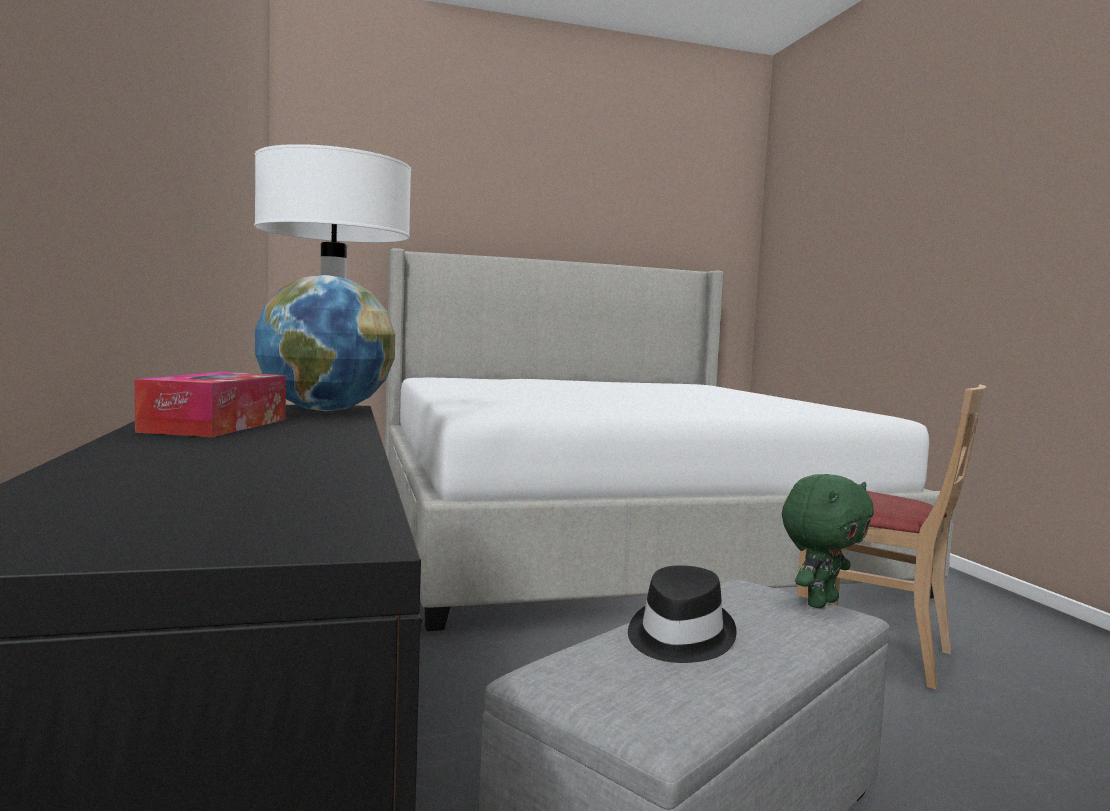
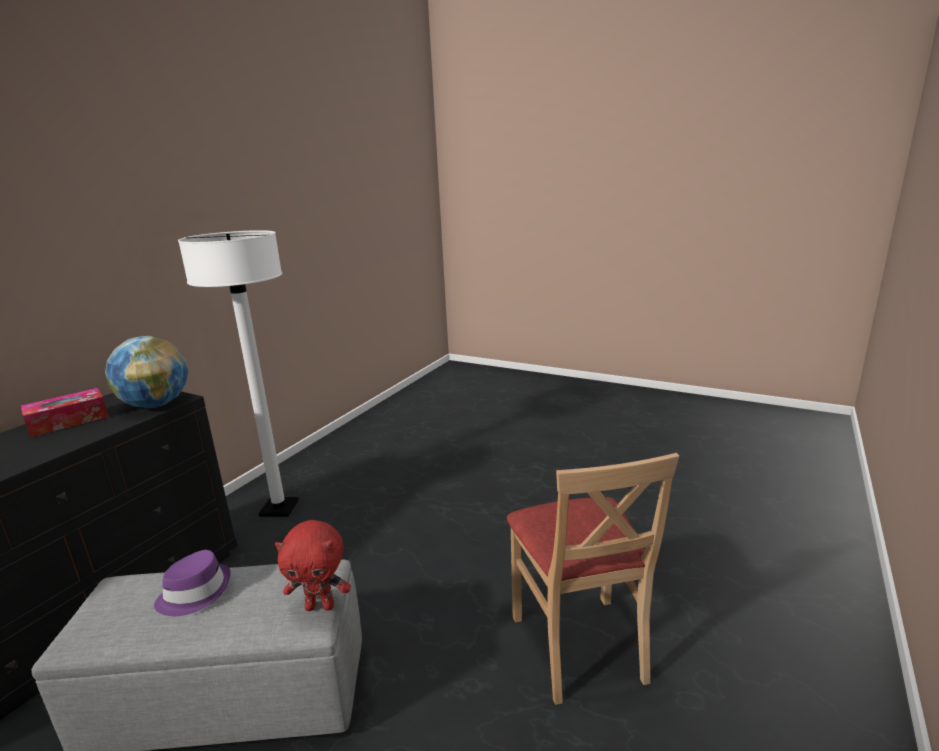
camera: 45 degrees right, 15 degrees up
bed [385,248,955,631] -> none
black hat [628,565,737,663] -> purple hat [154,550,231,616]
green plush toy [782,474,874,608] -> red plush toy [275,520,351,611]

